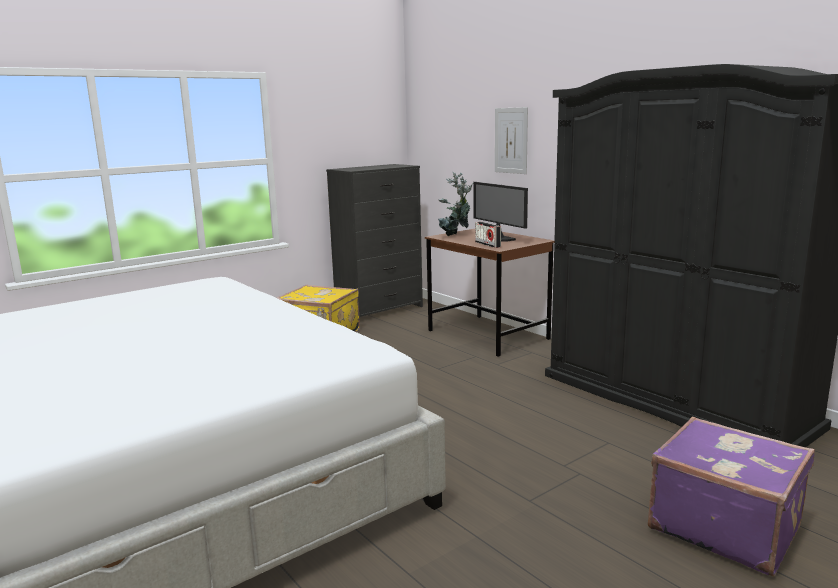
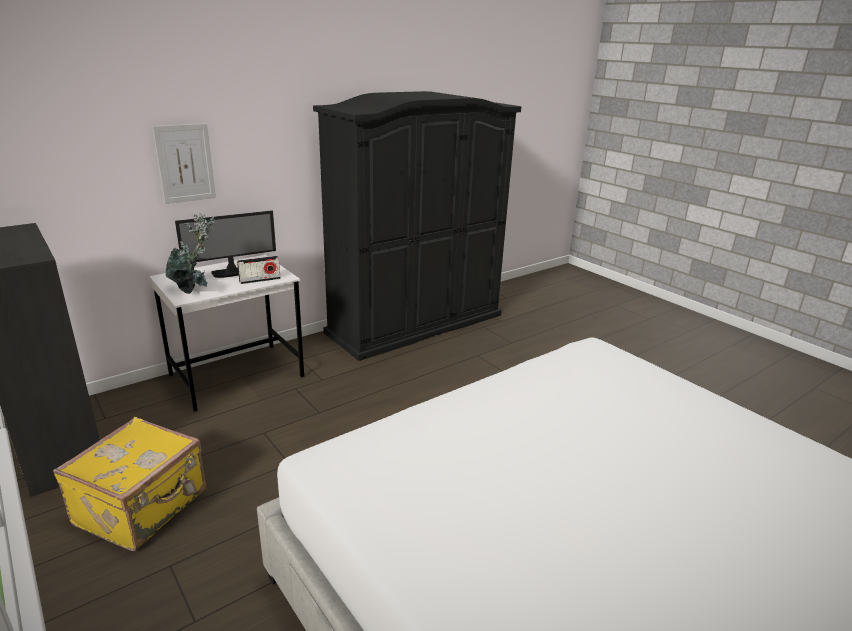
camera: 90 degrees left, 10 degrees up
brown desk [425,229,554,357] -> white desk [149,255,304,412]
purple suitcase [648,417,815,577] -> none

